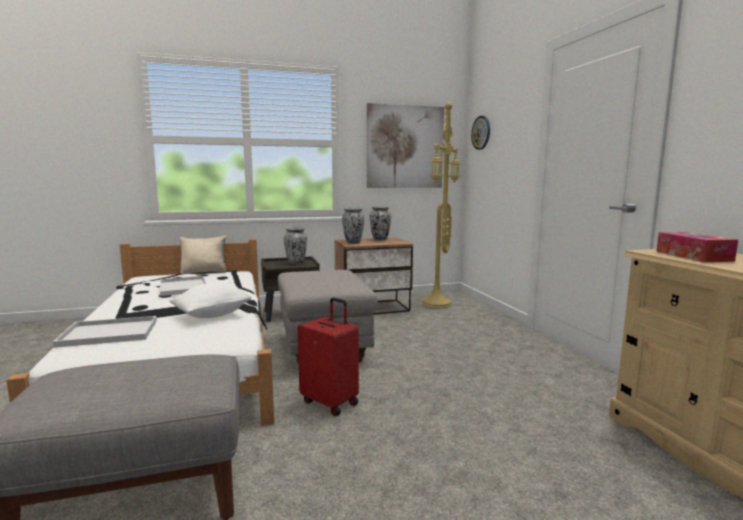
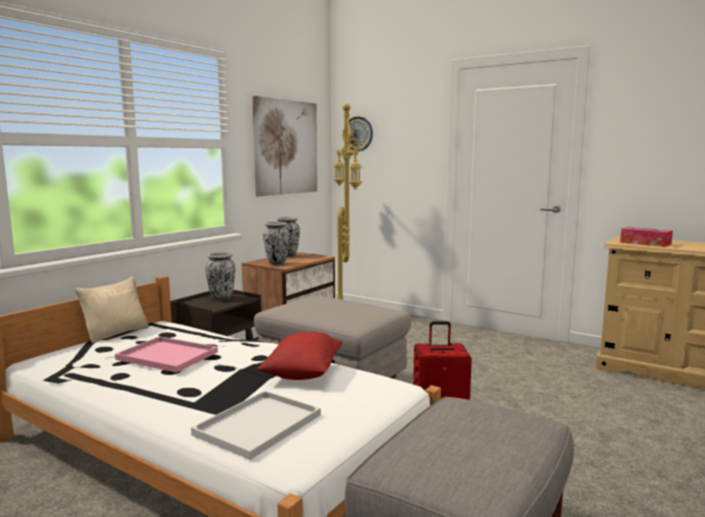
camera: 40 degrees left, 0 degrees up
white tray [160,276,207,296] -> pink tray [115,336,218,373]
white pillow [170,283,251,318] -> red pillow [257,331,342,380]

